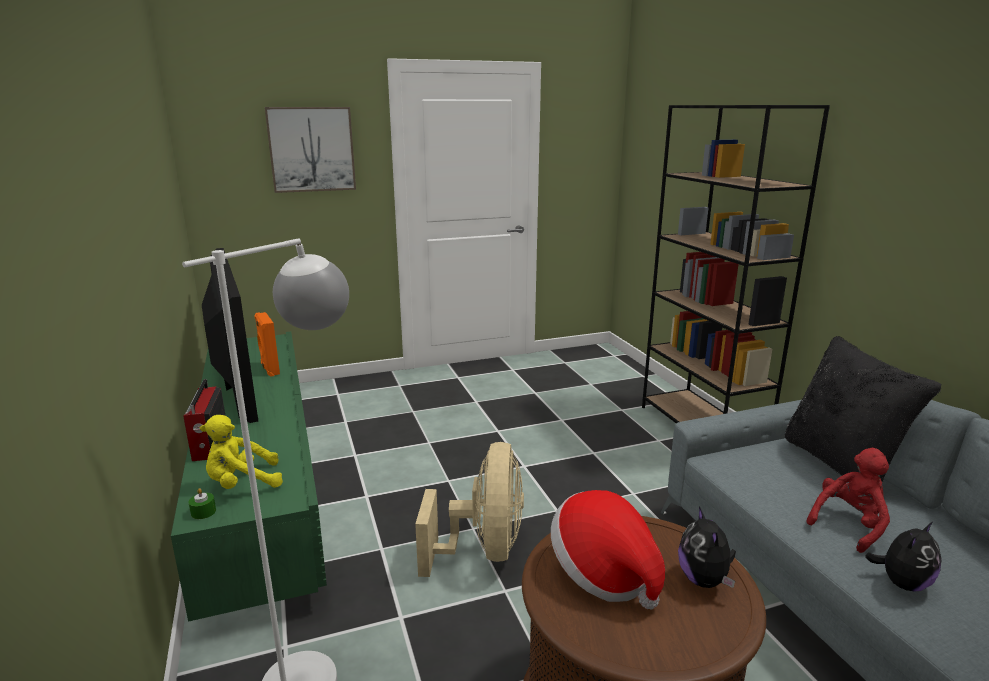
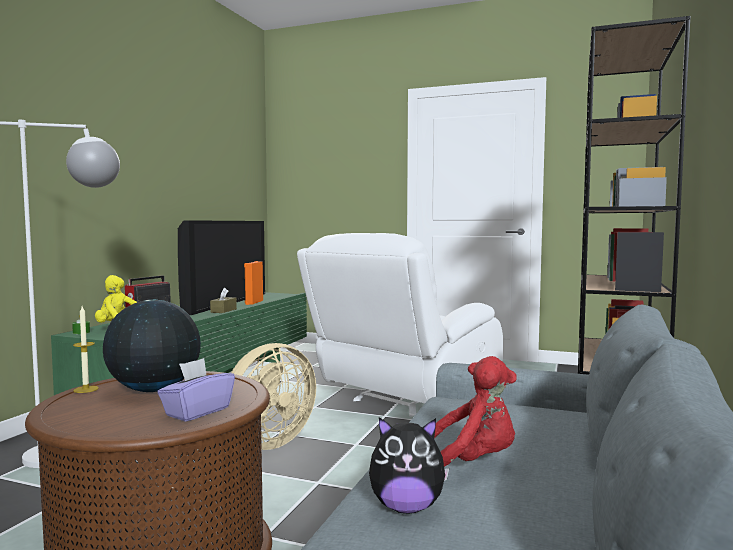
camera: 40 degrees right, 15 degrees down
picture [265,107,356,193] -> none
hat [551,490,665,610] -> globe [103,300,201,392]
plush toy [678,506,736,588] -> purple tissue box [157,358,235,422]
black pillow [785,336,941,482] -> none
none -> candle [73,306,99,393]
none -> brown tissue box [210,288,237,313]
none -> white armchair [297,233,504,417]

